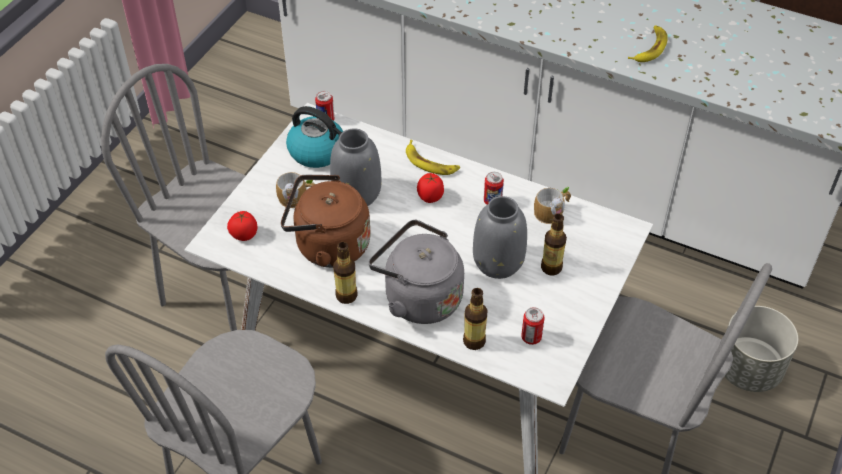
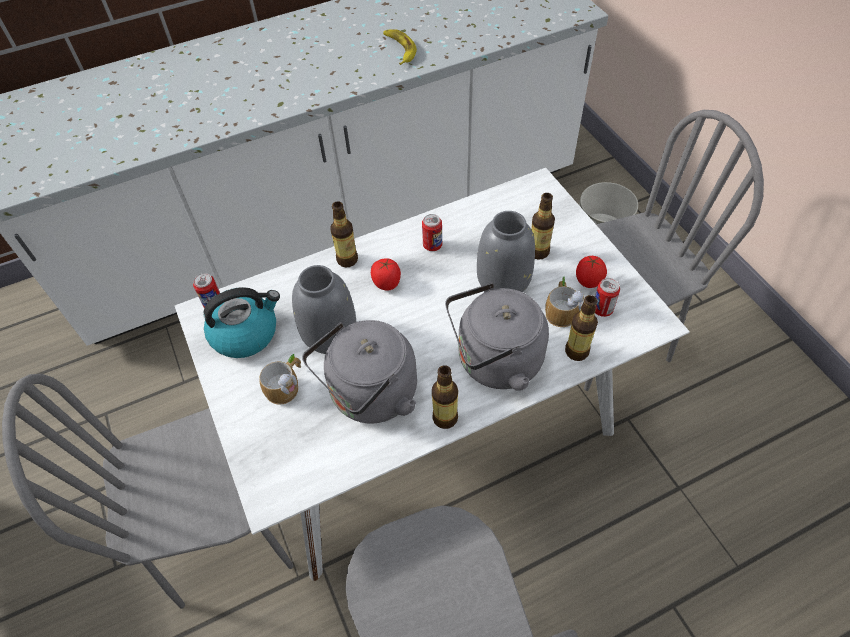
camera: 50 degrees left, 5 degrees up
tomato [227,211,258,241] -> tomato moved to [576,256,607,288]
brown kettle [281,175,371,268] -> grey kettle [302,320,417,424]
banana [406,140,460,175] -> bottle [330,201,358,267]
mug [534,187,571,224] -> mug moved to [545,277,584,327]

